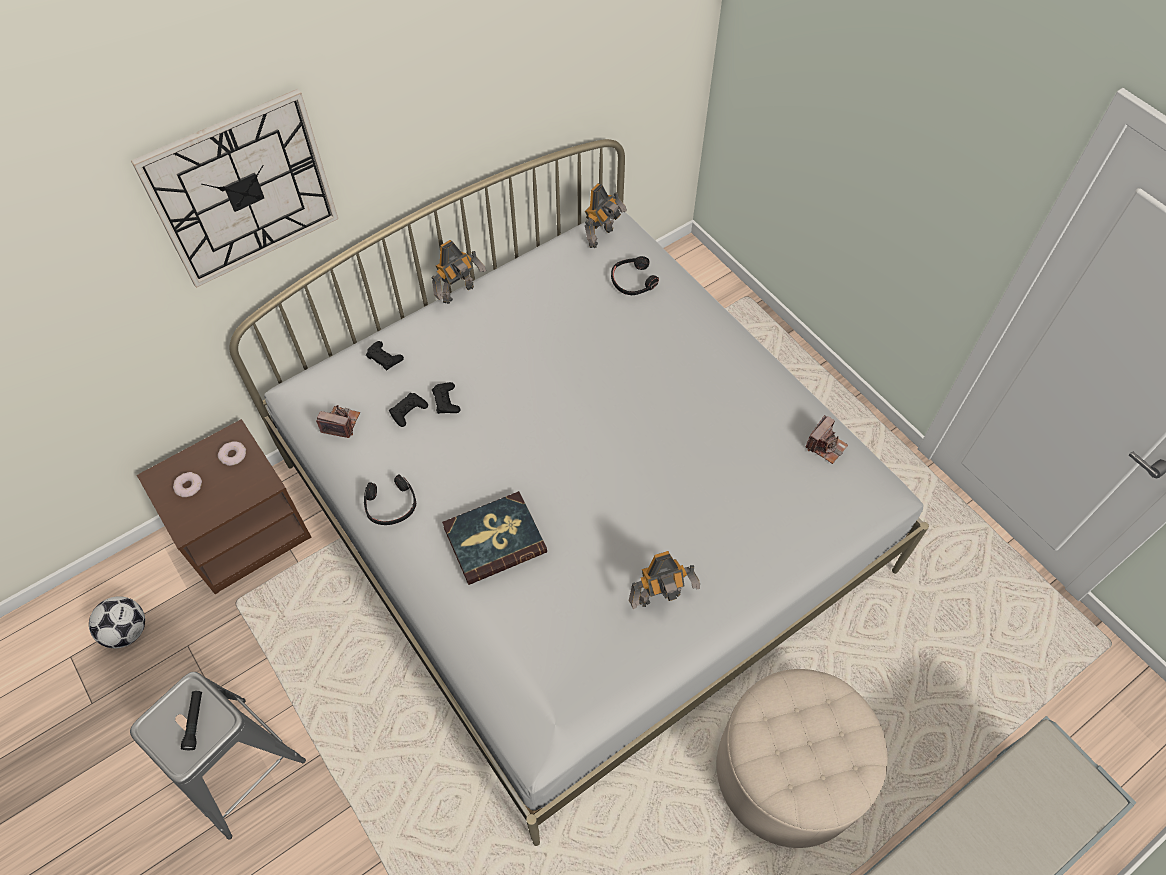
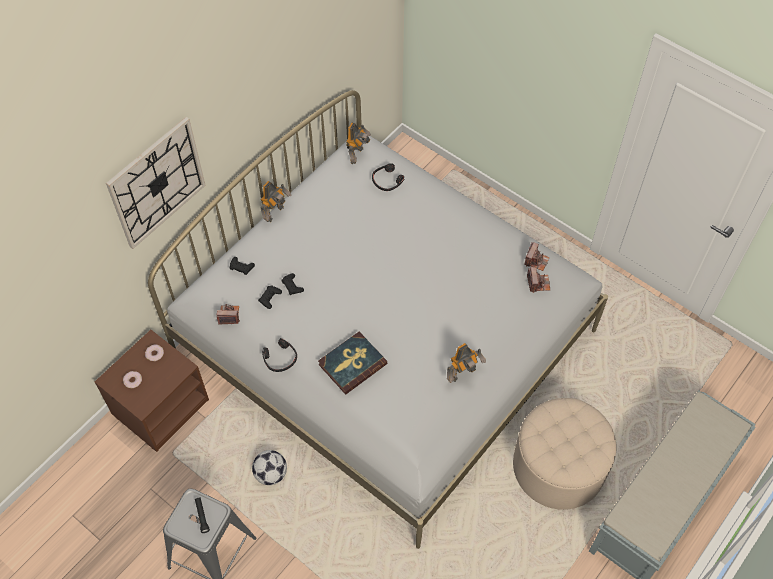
camera: 15 degrees left, 0 degrees up
football [89,596,145,648] -> football moved to [252,450,287,485]
none -> camera [527,267,550,293]

